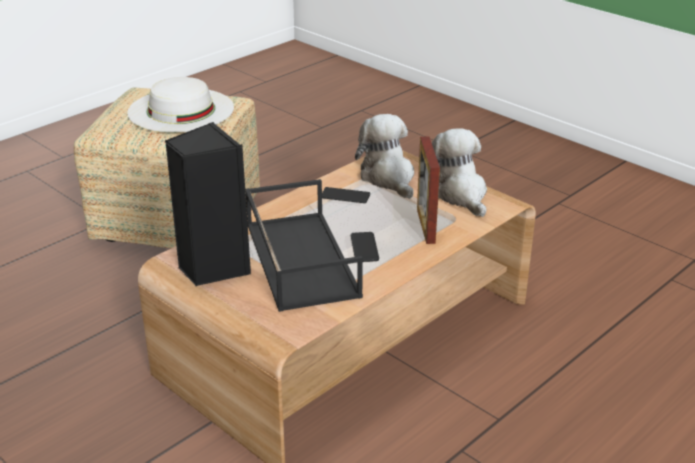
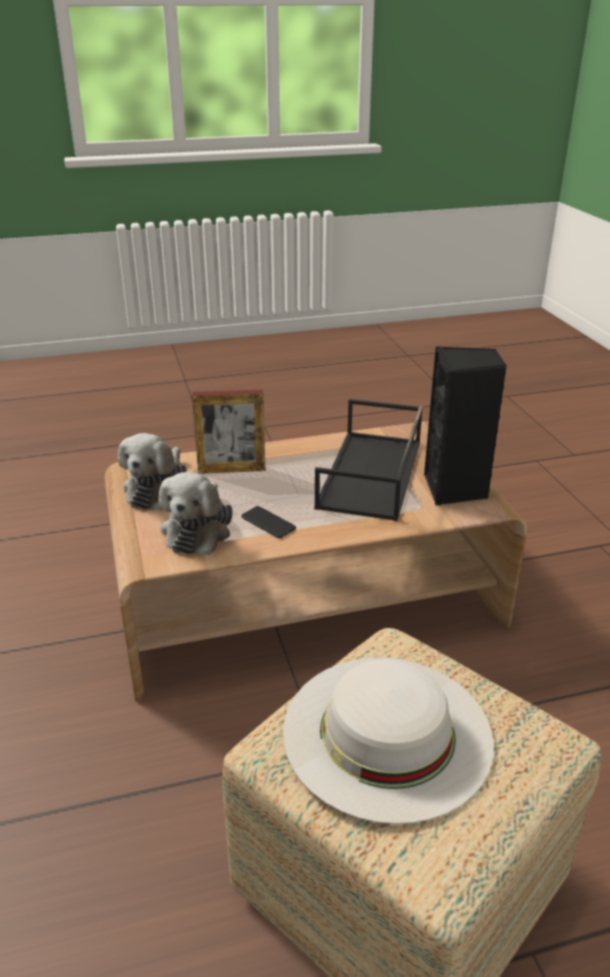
camera: 150 degrees left, 0 degrees up
phone [351,232,379,262] -> none
picture frame [417,137,440,244] -> picture frame turned 60 degrees clockwise [192,390,265,474]

